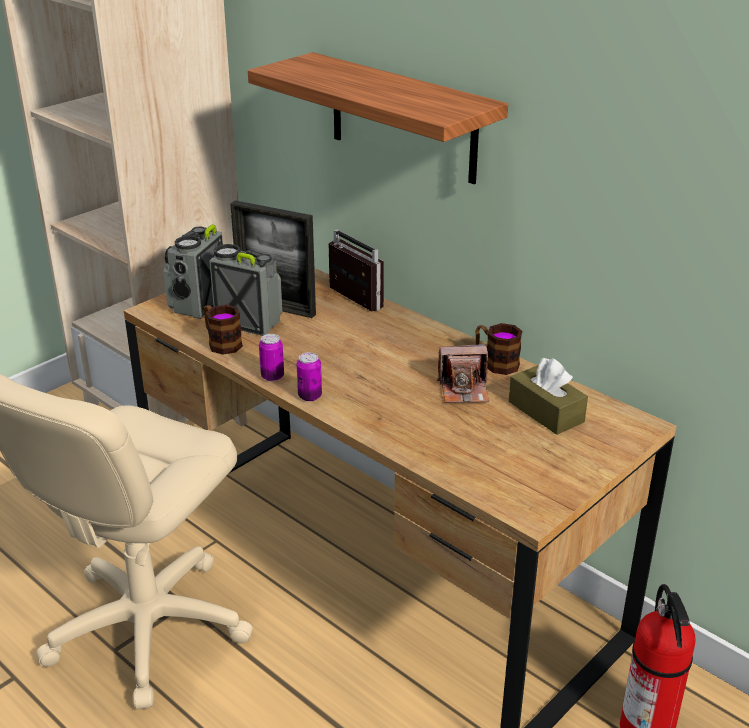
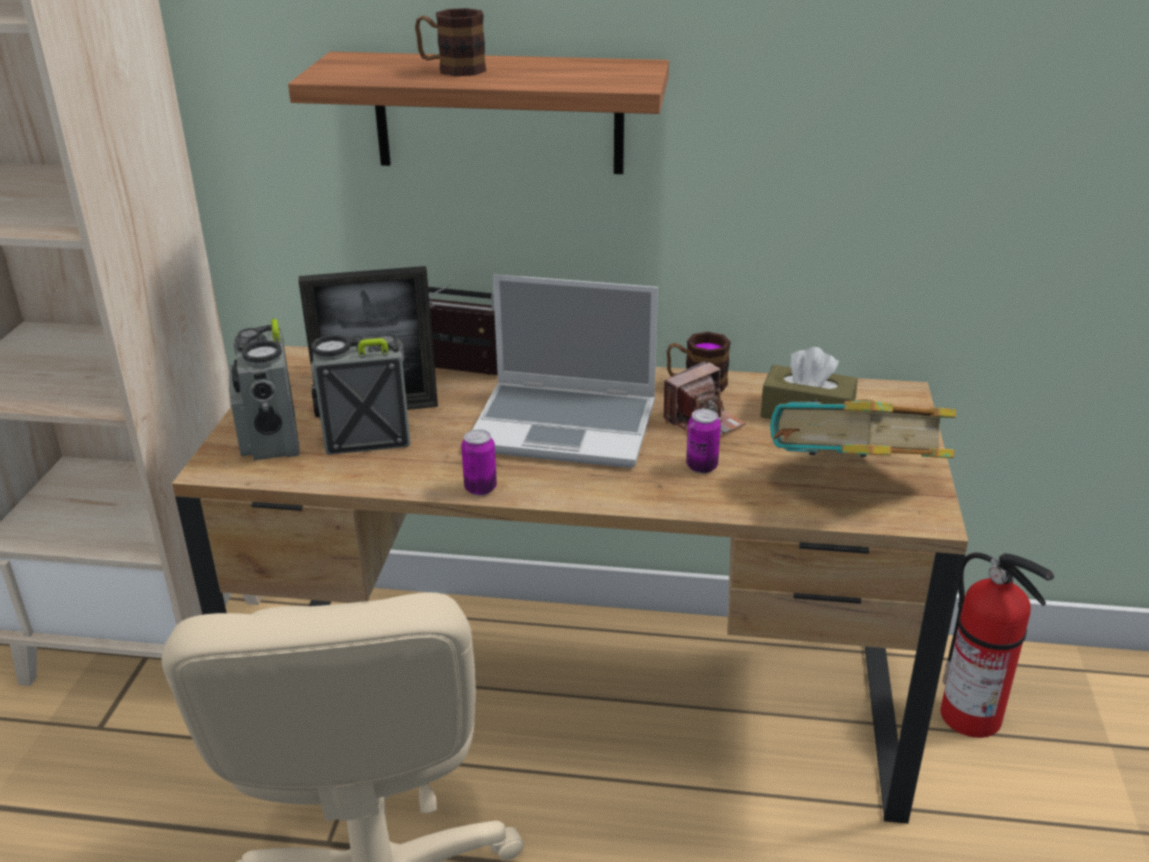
camera: 35 degrees left, 0 degrees up
mug [204,305,243,355] -> mug moved to [415,8,486,76]
can [297,352,322,401] -> can moved to [686,409,721,473]
none -> laptop [472,274,658,468]
none -> book [770,399,956,458]

